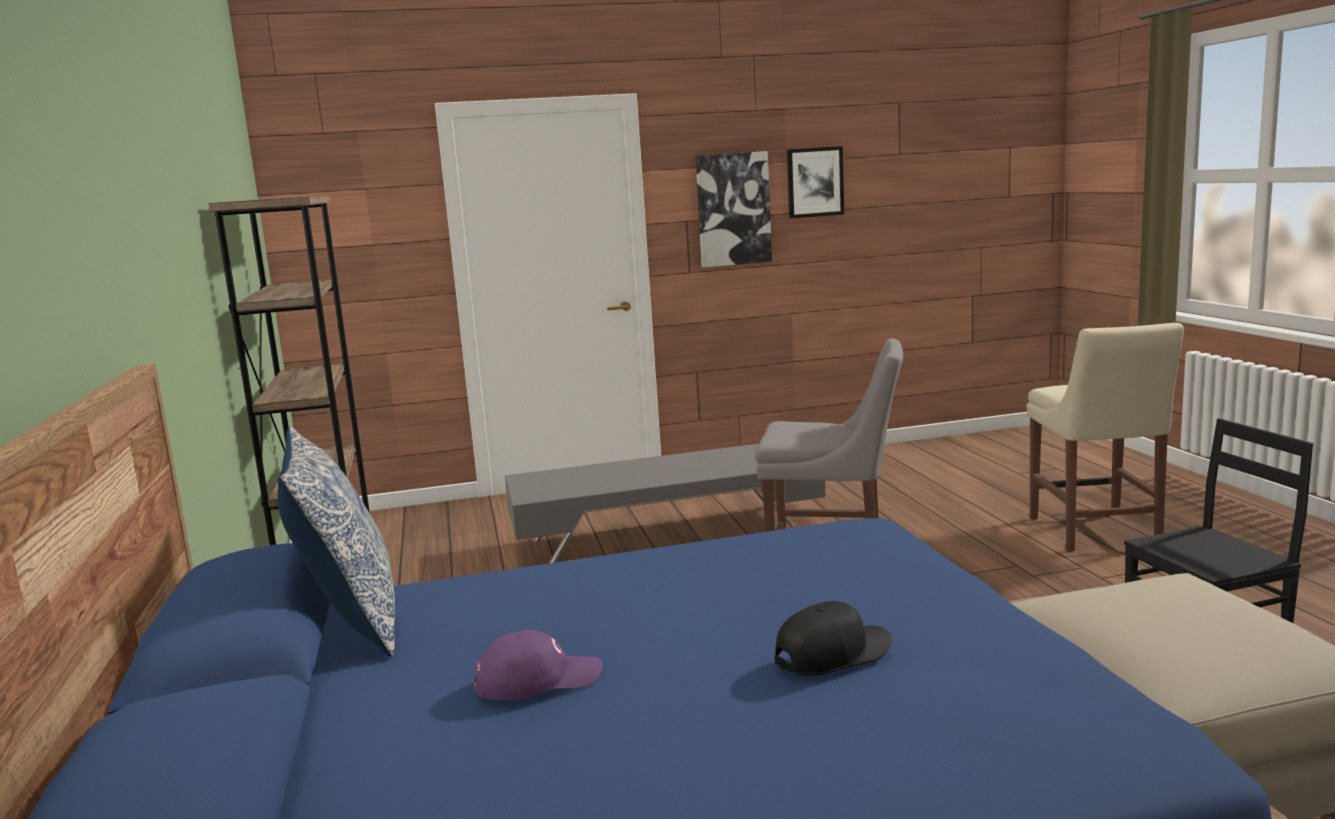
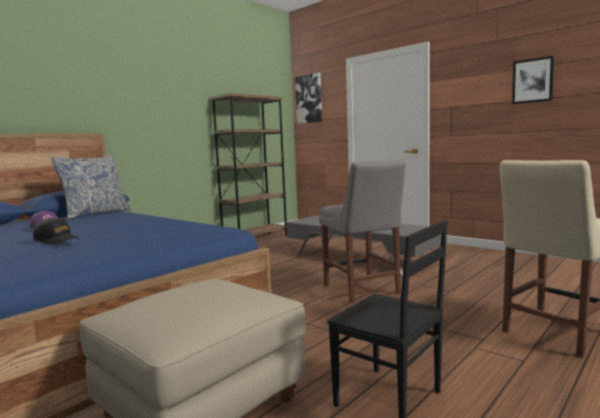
camera: 55 degrees right, 5 degrees down
picture [695,151,772,267] -> picture moved to [295,73,322,124]

